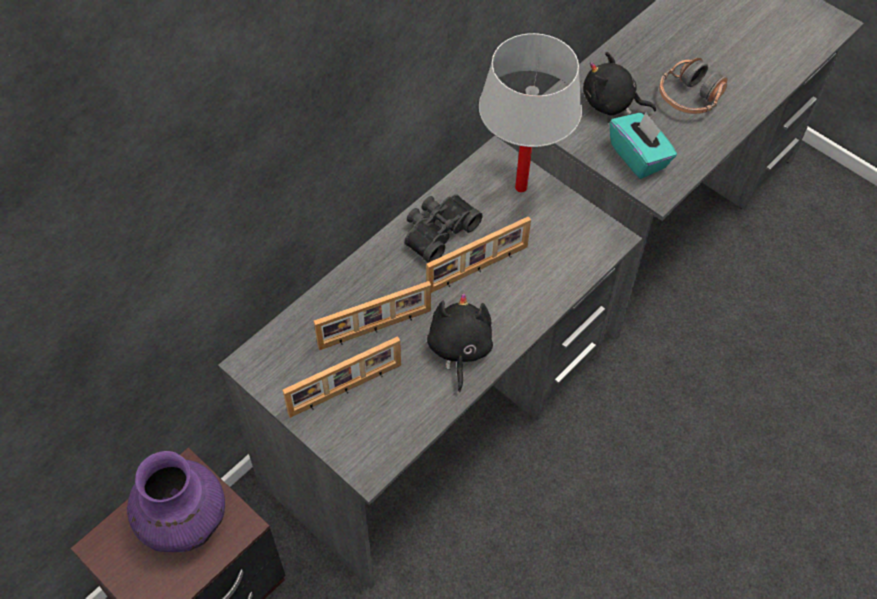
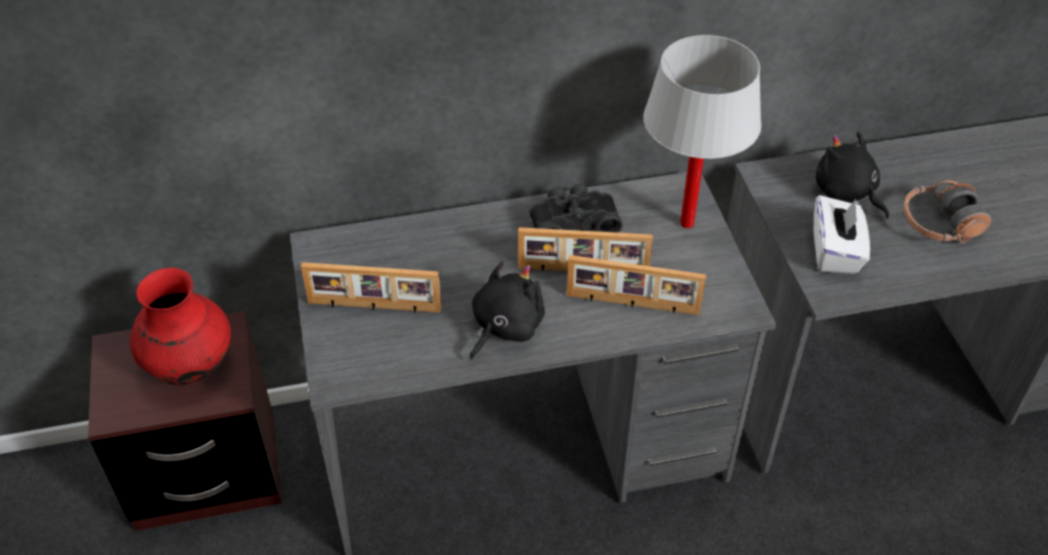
camera: 35 degrees right, 10 degrees down
purple vase [127,451,225,552] -> red vase [130,268,231,386]
picture frame [314,281,431,350] -> picture frame moved to [567,255,706,315]
turquoise tissue box [610,112,677,179] -> white tissue box [814,195,870,274]

